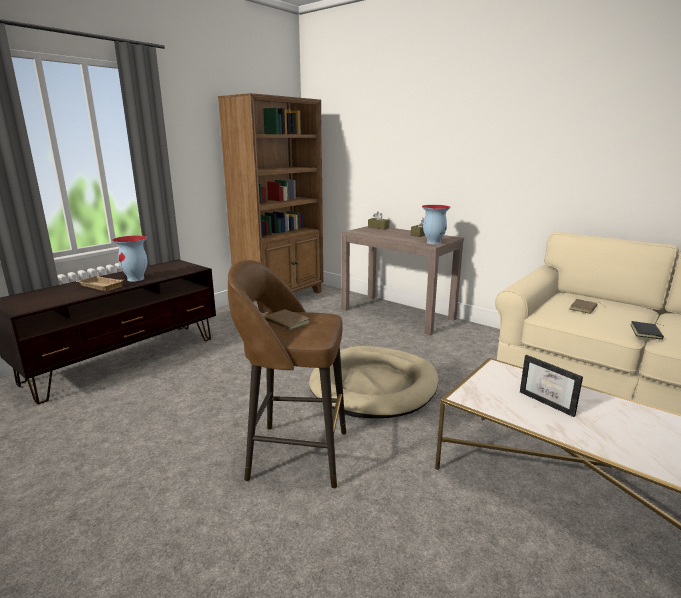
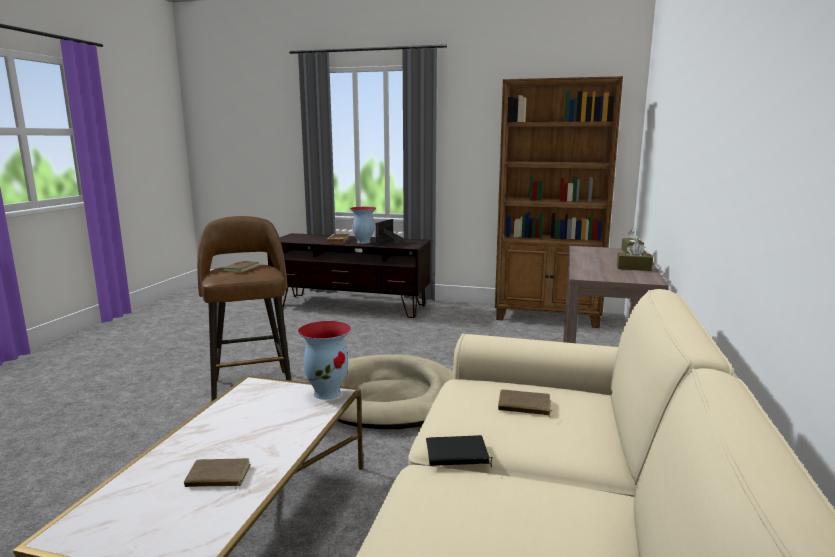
camera: 65 degrees right, 5 degrees down
vase [422,205,450,245] -> vase moved to [298,321,351,400]
picture frame [520,355,583,417] -> picture frame moved to [376,219,404,247]
none -> brown book [184,458,251,490]

